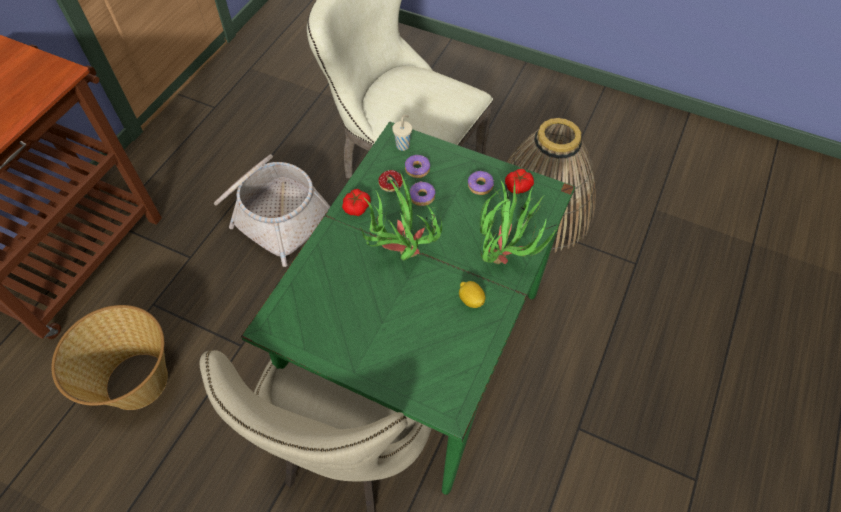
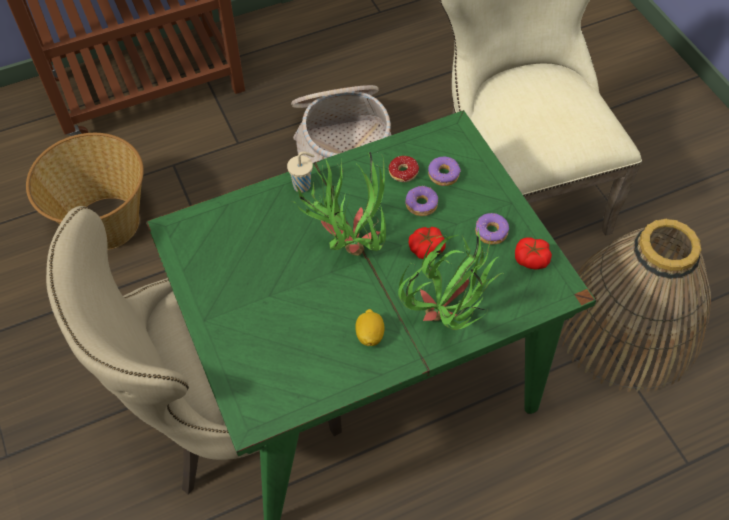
camera: 40 degrees right, 0 degrees up
tomato [342,189,371,216] -> tomato moved to [408,227,446,259]
beige cup [392,115,412,151] -> beige cup moved to [287,151,314,193]

